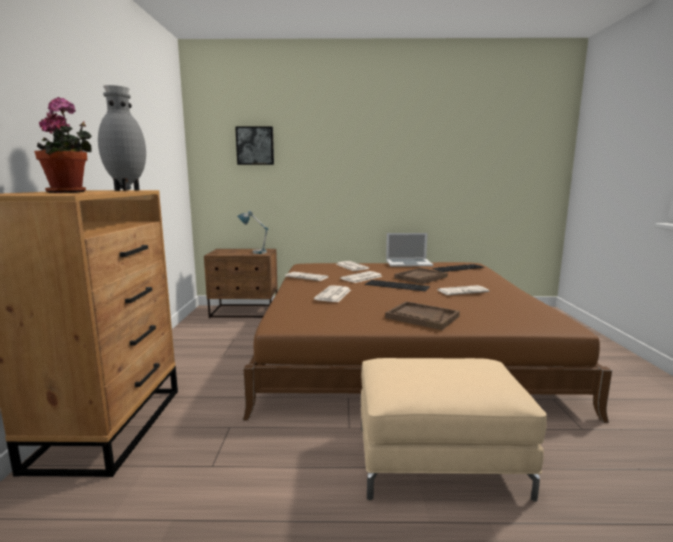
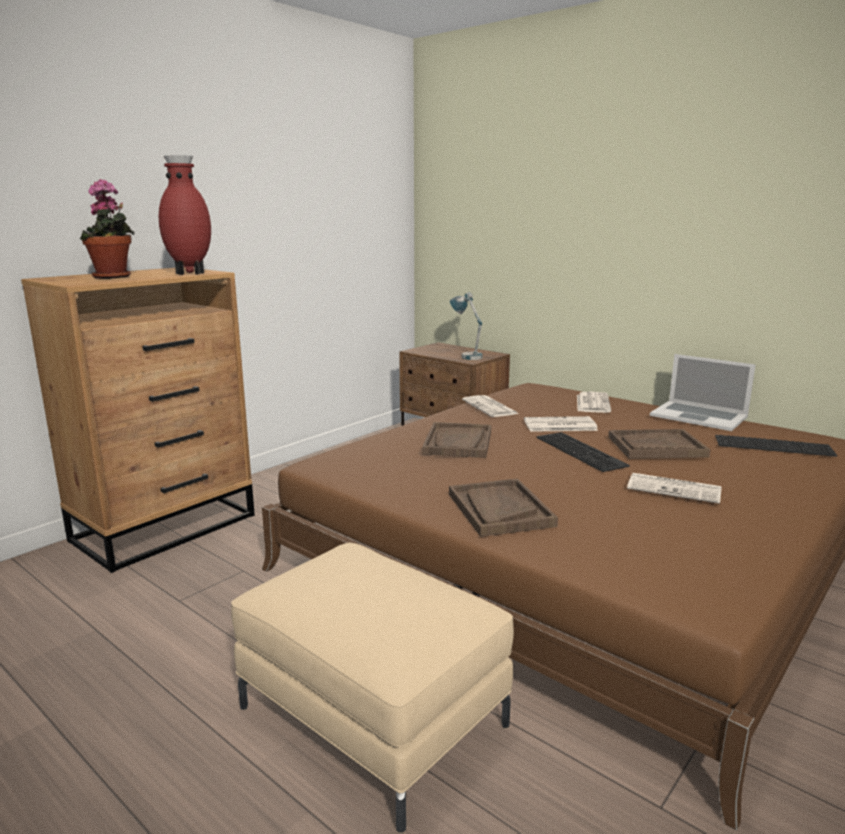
camera: 40 degrees right, 5 degrees up
grey vase [98,85,146,191] -> red vase [159,155,211,275]
picture [235,127,274,165] -> none
newspaper [314,285,351,302] -> brown tray [422,422,491,458]

